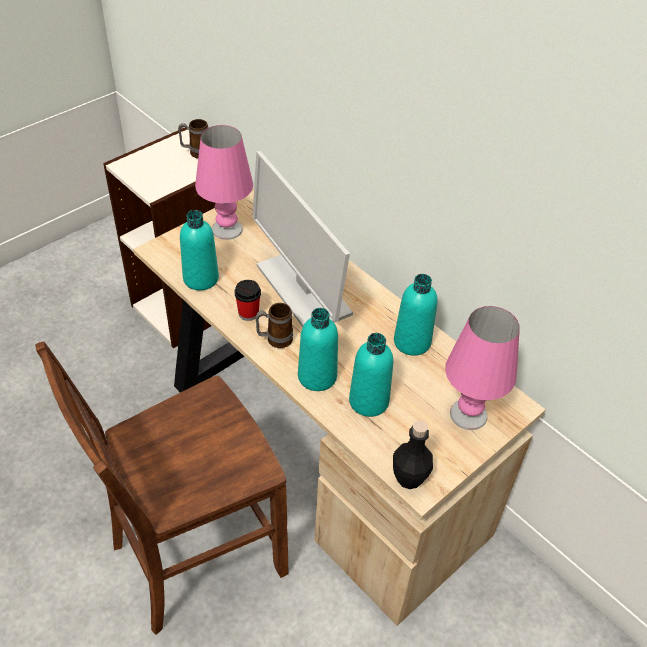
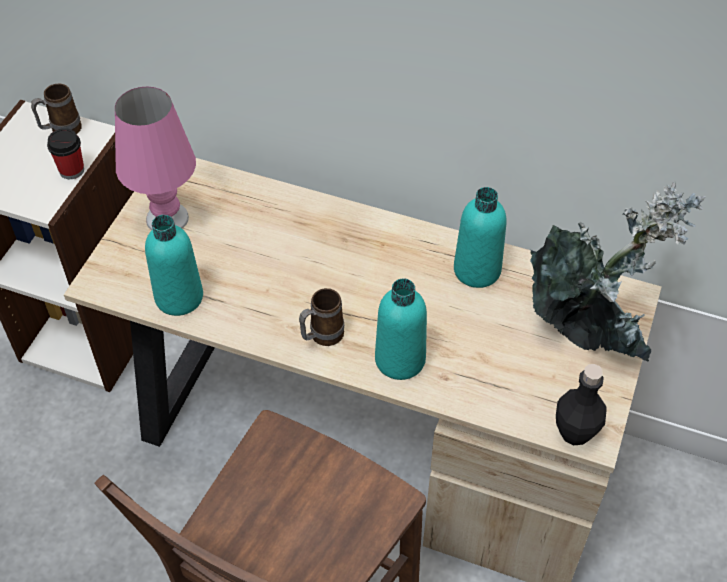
camera: 25 degrees left, 5 degrees up
cup [234,280,261,321] -> cup moved to [47,128,84,179]
monitor [252,151,353,327] -> none
turquoise bottle [349,333,393,417] -> none
pink table lamp [445,306,520,430] -> potted plant [530,181,706,362]

